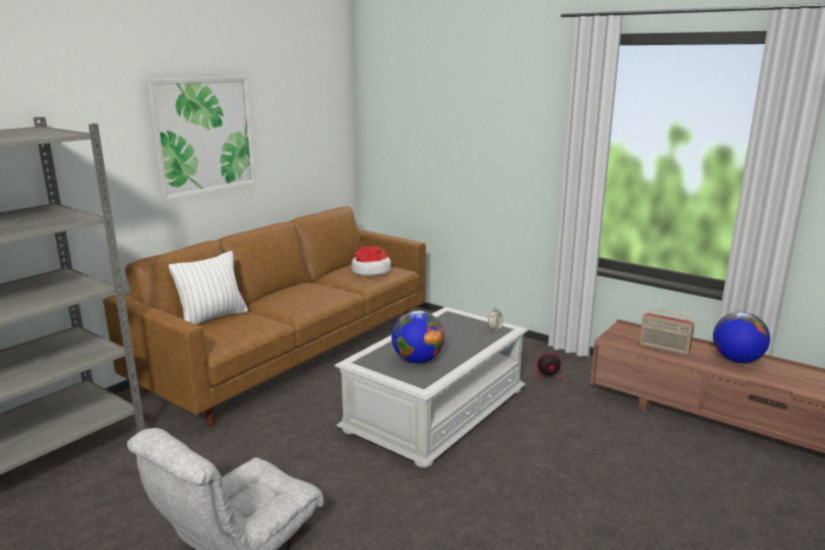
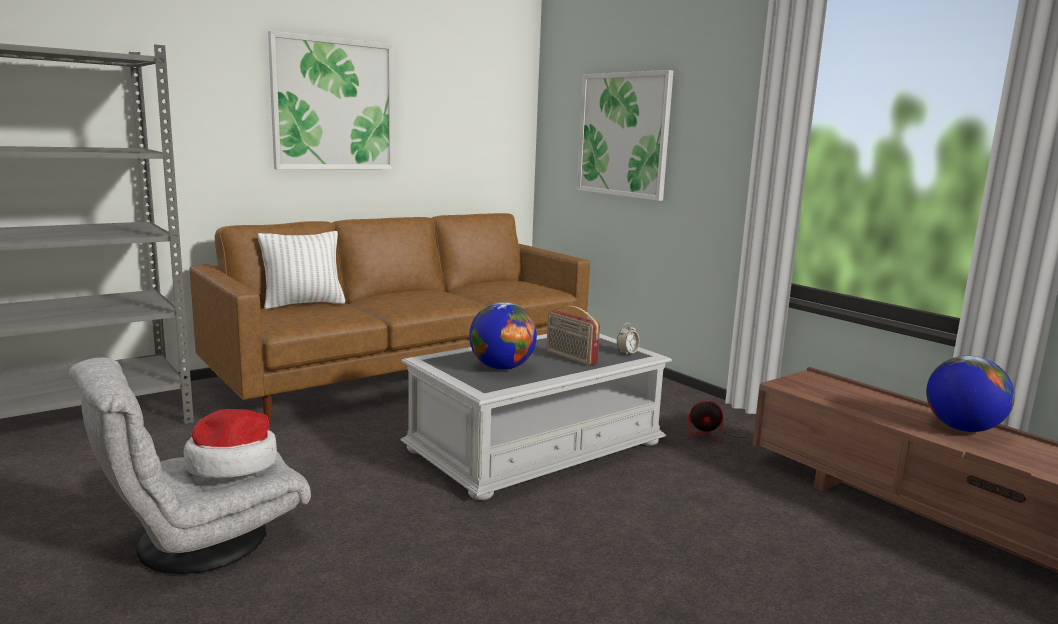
camera: 15 degrees right, 5 degrees down
hat [352,246,391,275] -> hat moved to [184,409,277,478]
radio [640,310,694,355] -> radio moved to [546,306,600,366]
none -> picture [577,70,673,201]

